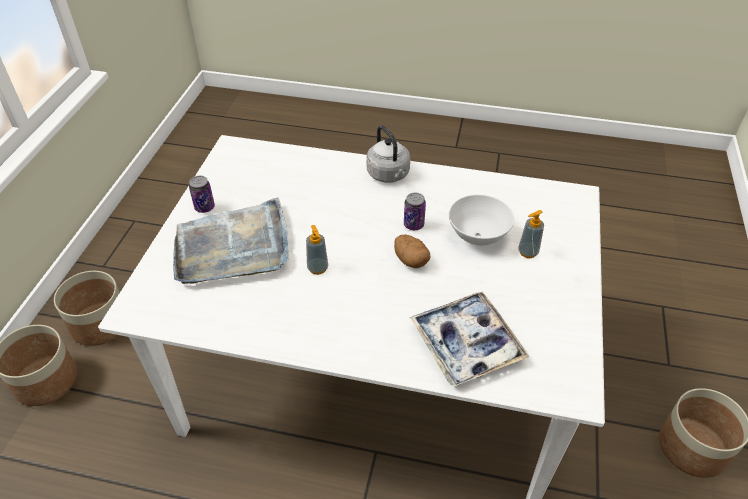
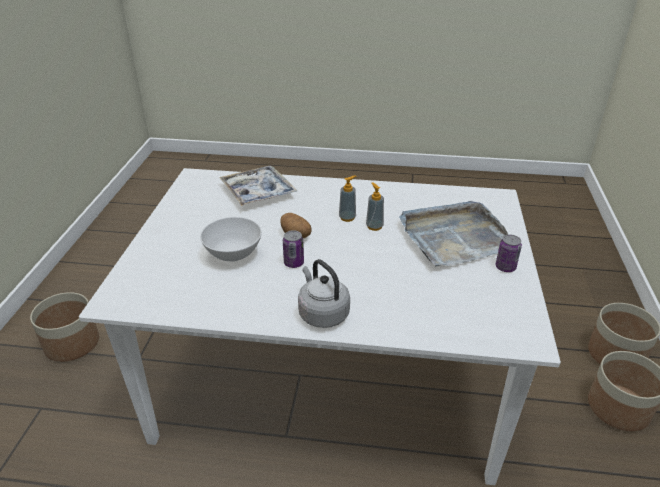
camera: 175 degrees right, 10 degrees down
soap dispenser [518,210,544,258] -> soap dispenser moved to [339,175,356,222]

